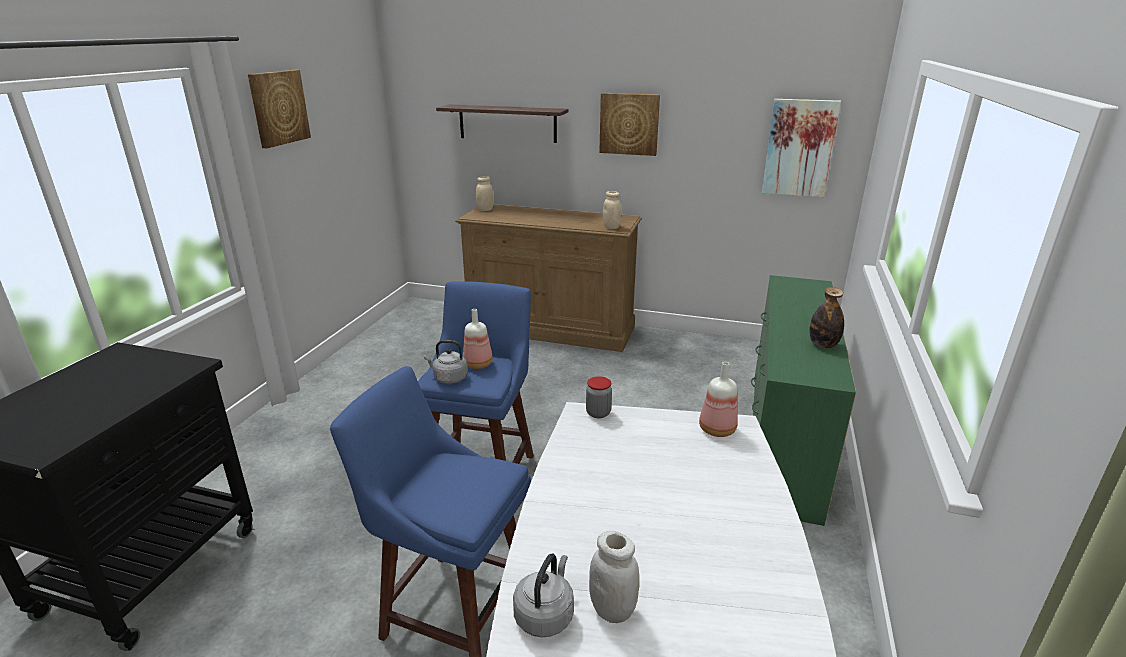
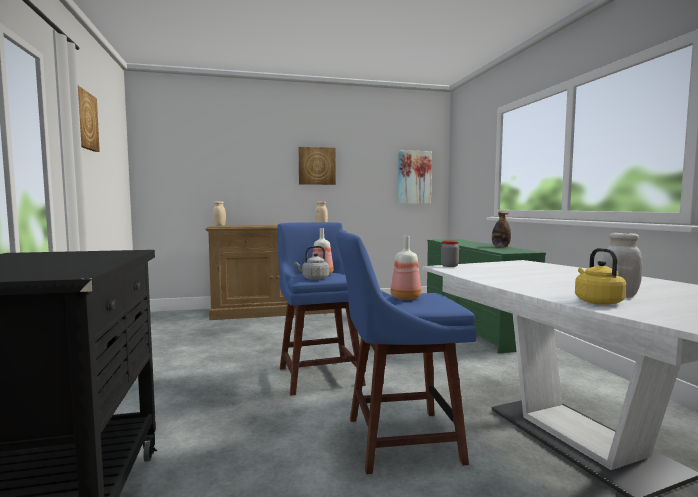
camera: 30 degrees left, 20 degrees down
shelf [436,104,569,143] -> none
grey kettle [513,554,574,637] -> yellow kettle [575,248,626,305]
bottle [699,362,738,437] -> bottle moved to [390,236,421,300]

